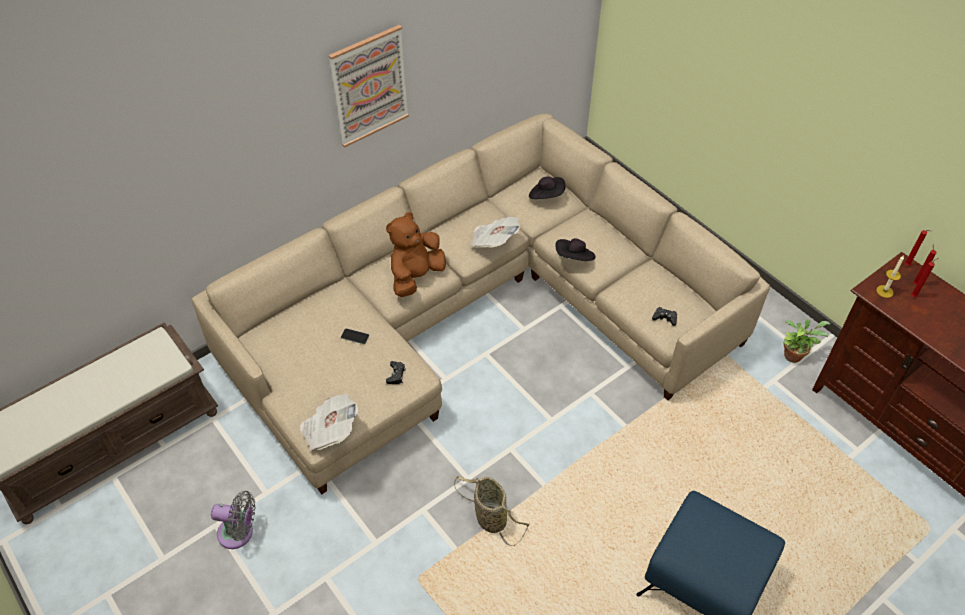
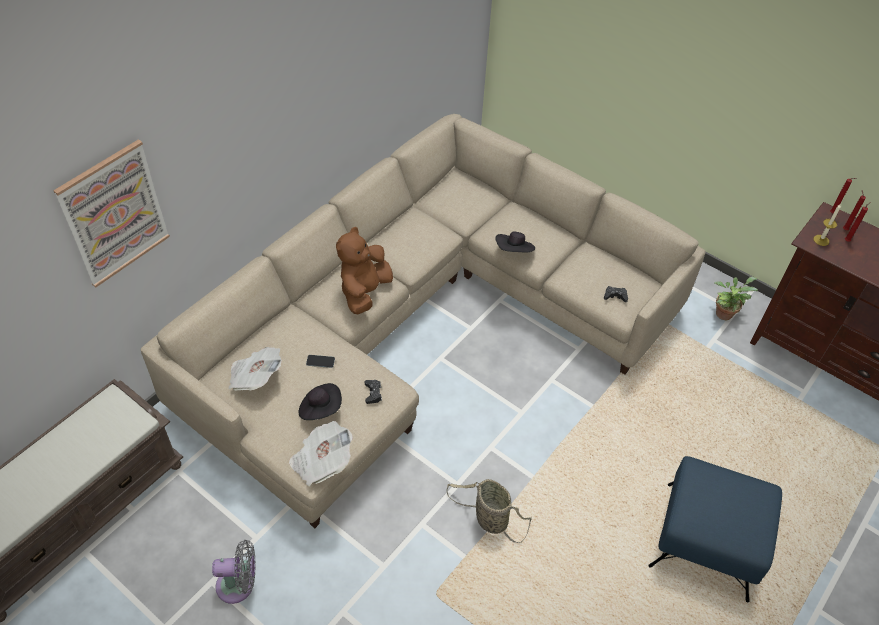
camera: 15 degrees left, 0 degrees up
picture [329,25,409,147] -> picture moved to [53,139,170,287]
newspaper [470,217,520,248] -> newspaper moved to [228,347,282,390]
black hat [529,177,565,199] -> black hat moved to [299,383,342,420]

